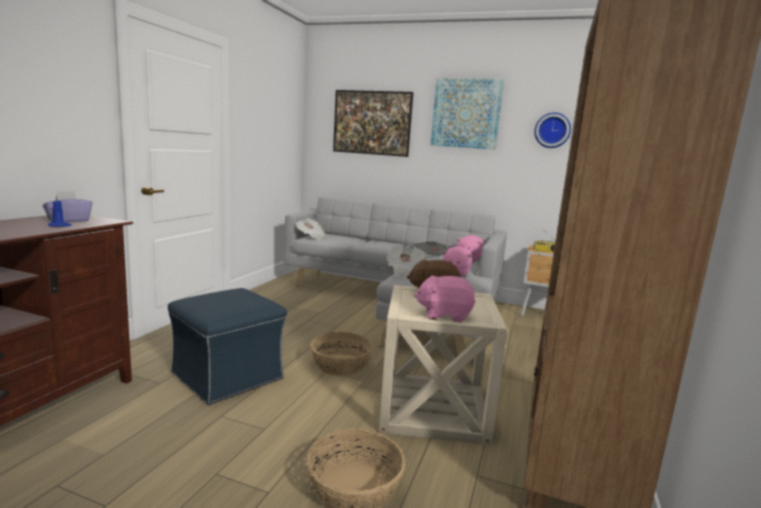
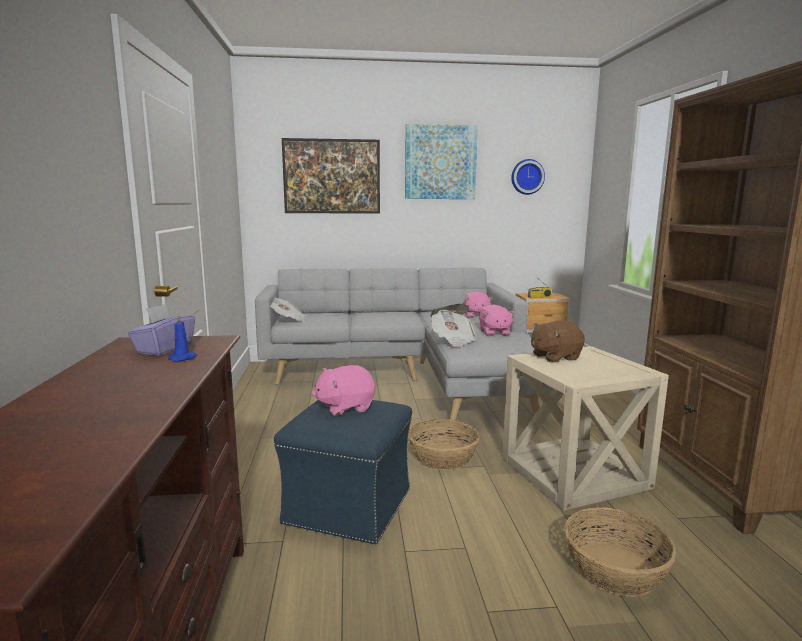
camera: 25 degrees left, 0 degrees up
pink plush toy [414,275,475,322] -> pink plush toy moved to [312,365,375,416]

